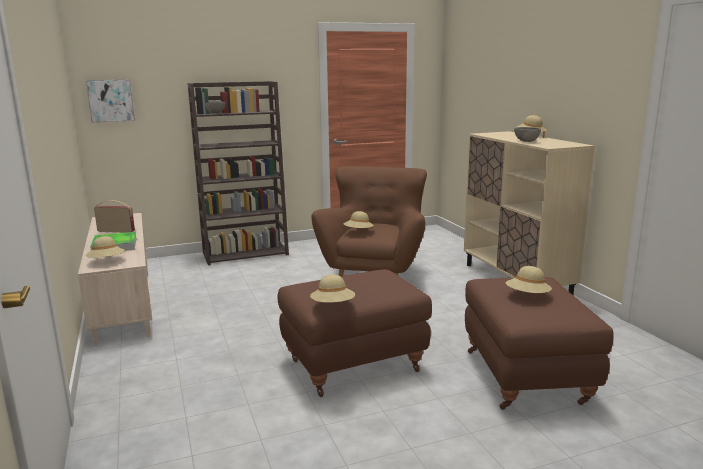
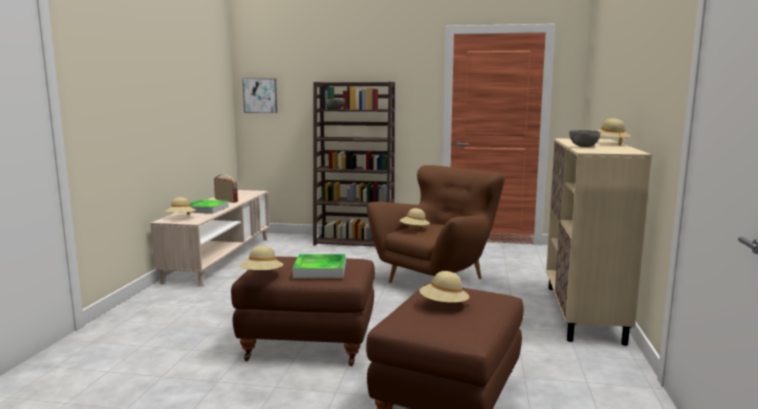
camera: 30 degrees right, 5 degrees down
none -> tray [292,254,346,278]

